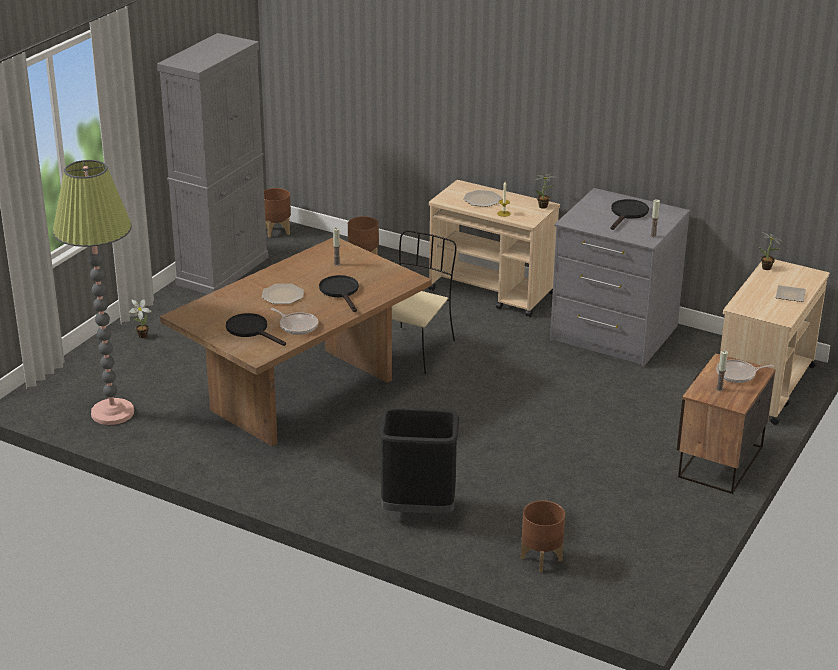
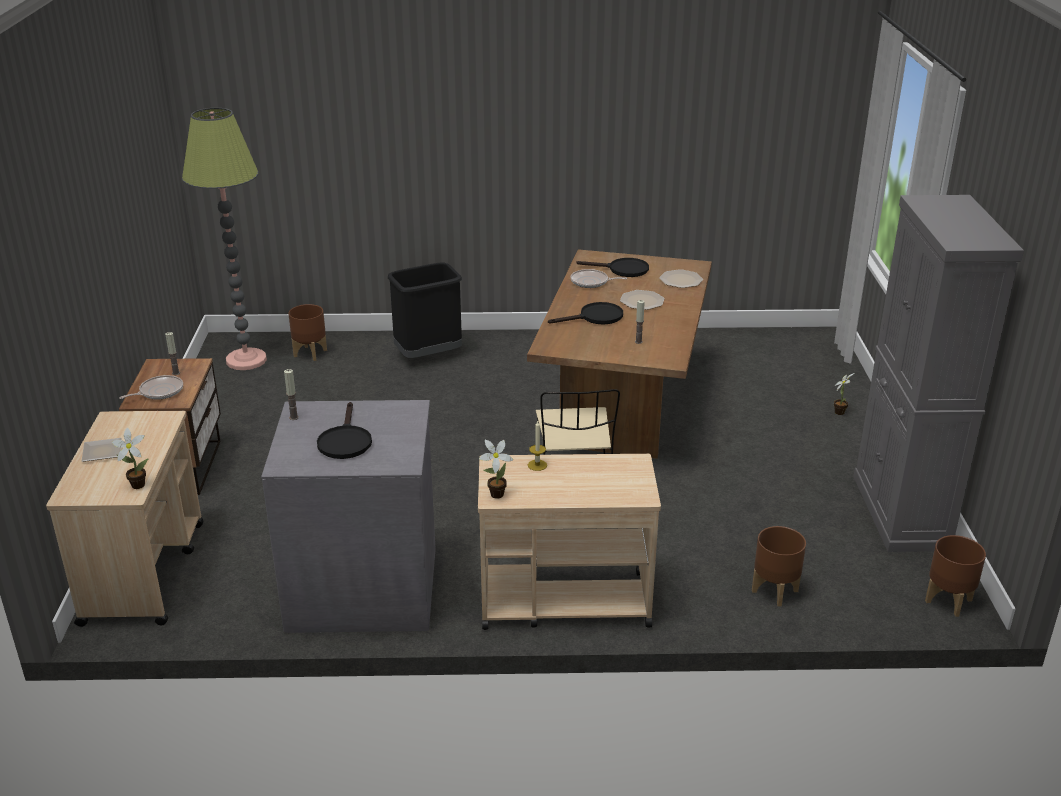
camera: 150 degrees right, 0 degrees up
floor lamp [53,160,134,425] -> floor lamp moved to [182,108,267,370]
black frying pan [319,275,359,312] -> black frying pan turned 60 degrees counterclockwise [548,302,623,324]
plate [463,190,501,207] -> plate moved to [659,269,703,288]

